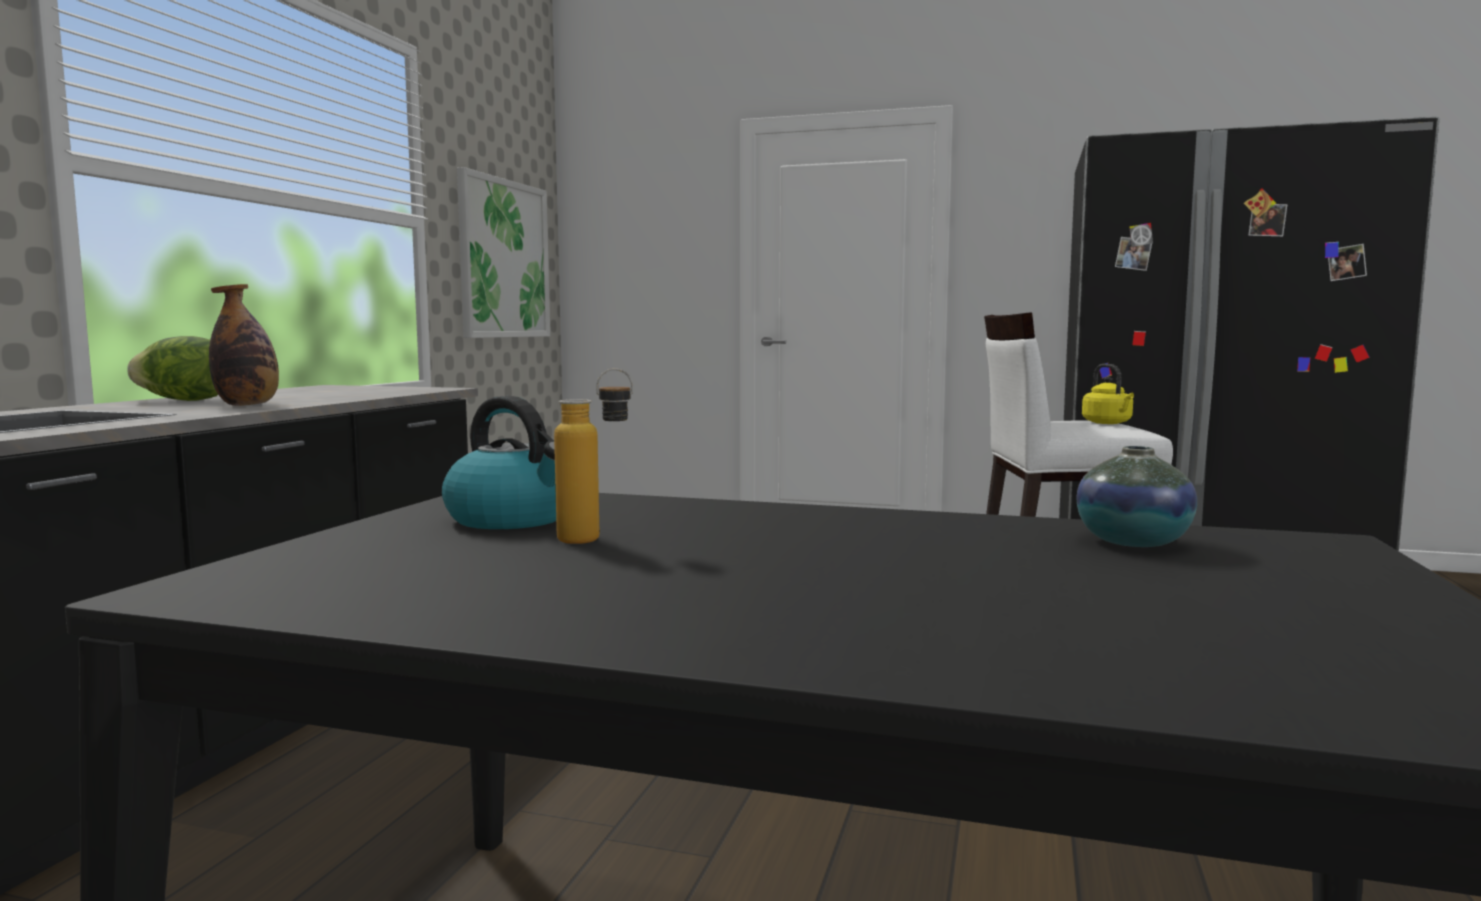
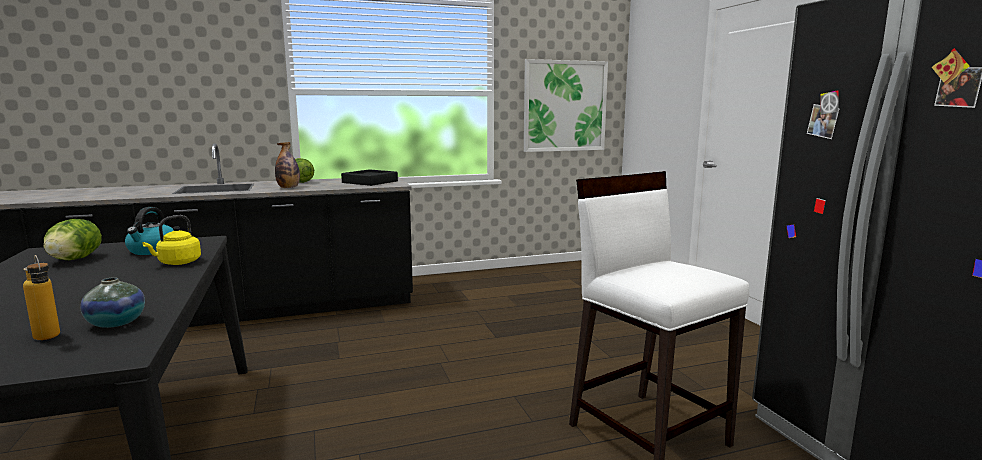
camera: 55 degrees right, 5 degrees up
bottle [554,368,633,544] -> bottle moved to [23,255,60,340]
yellow kettle [1082,364,1134,424] -> yellow kettle moved to [142,215,201,265]
none -> lettuce [44,219,102,260]
none -> black tray [341,169,398,186]

